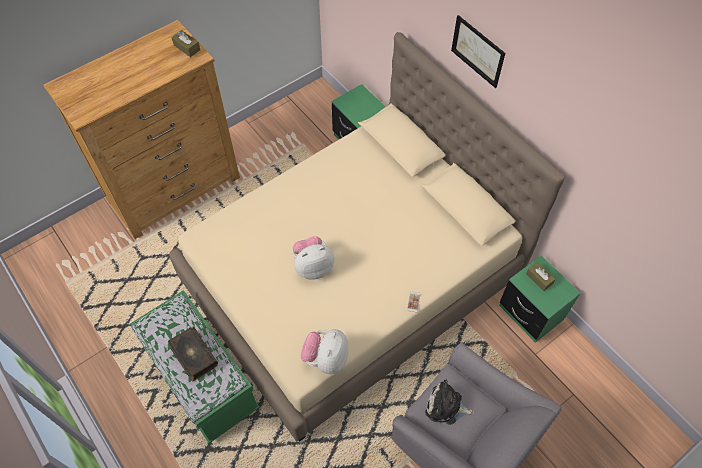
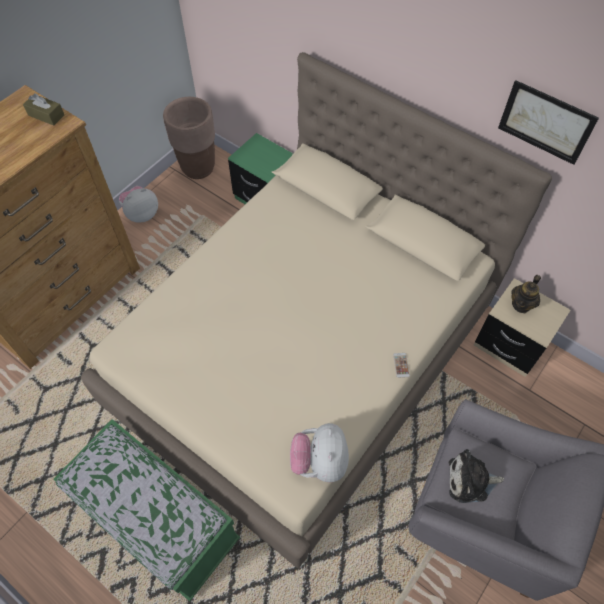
camera: 15 degrees left, 0 degrees up
book [168,326,218,382] -> none
plush toy [293,236,334,280] -> plush toy moved to [119,186,158,222]
picture [451,15,505,88] -> picture moved to [498,80,599,165]
green nightstand [499,256,581,343] -> beige nightstand [474,278,571,377]
brown tissue box [526,262,556,291] -> teapot [511,275,541,313]
none -> brown planter [163,97,215,179]

